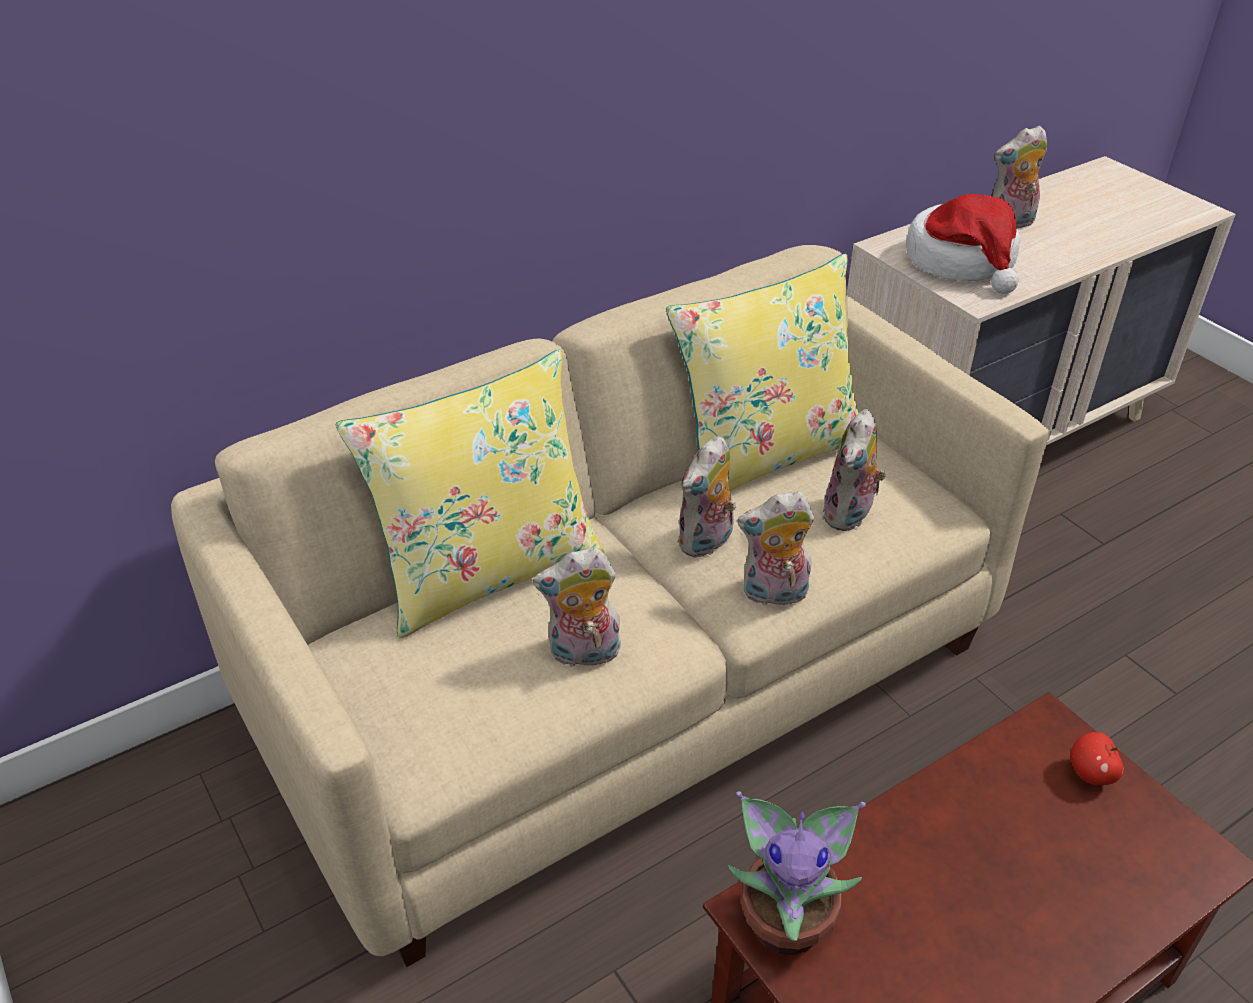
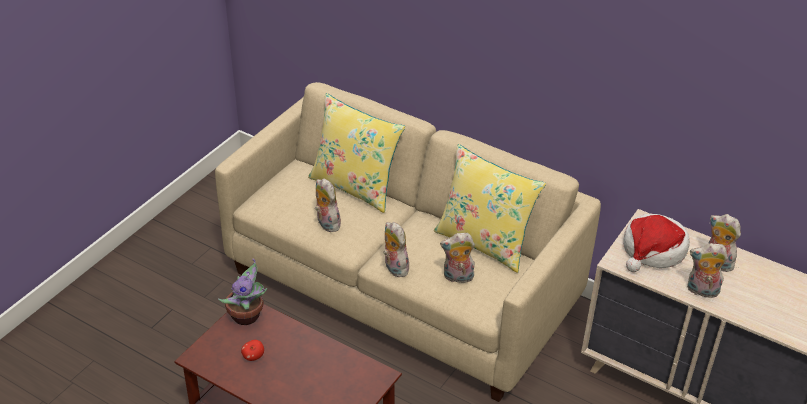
camera: 65 degrees right, 0 degrees up
plush toy [677,436,736,558] -> plush toy moved to [687,243,728,298]
apple [1071,732,1123,785] -> apple moved to [241,340,264,361]

